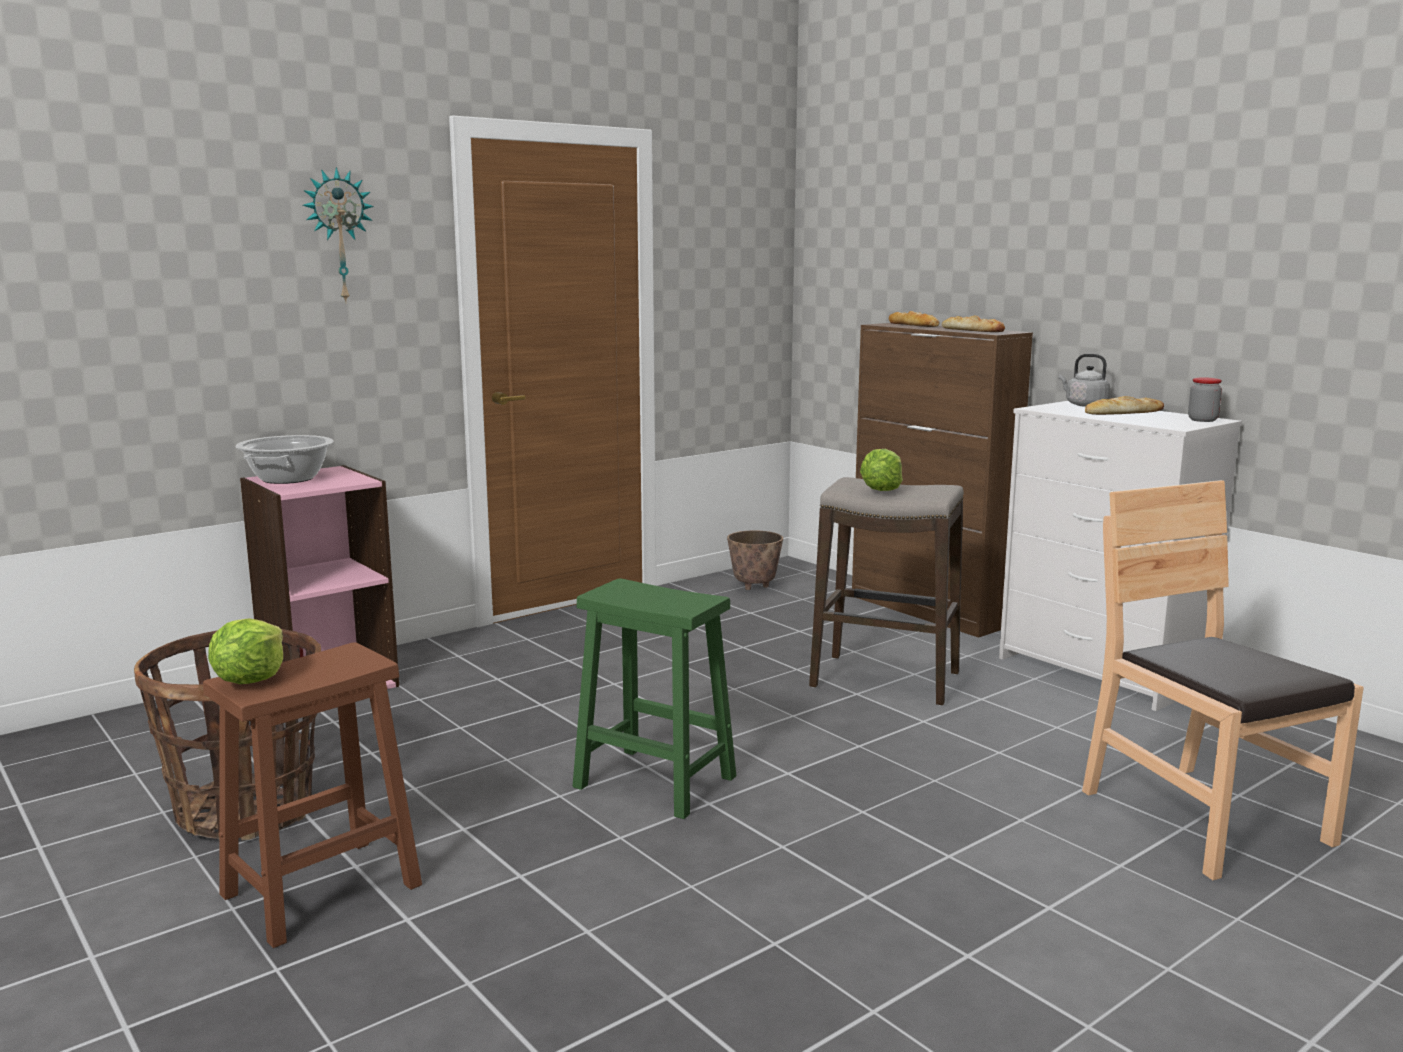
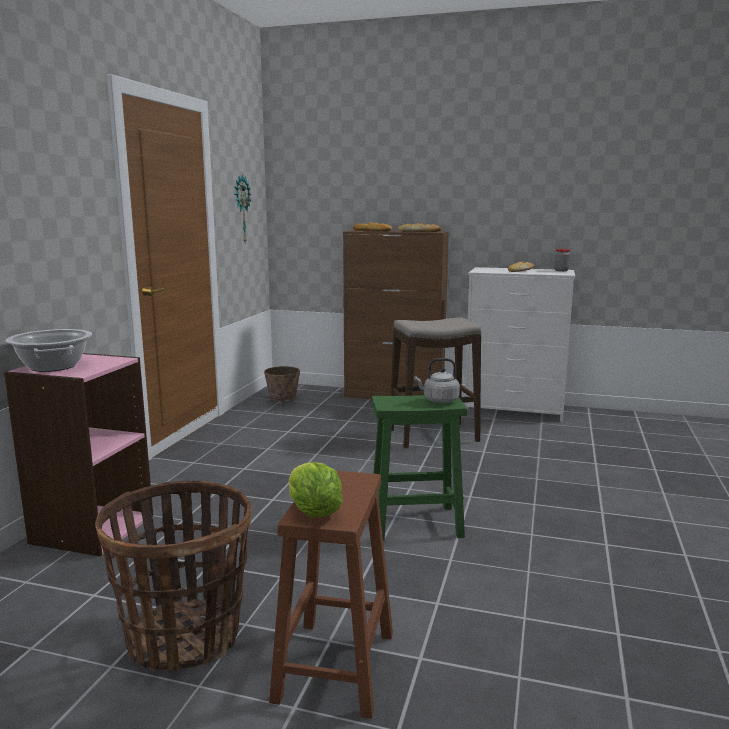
camera: 35 degrees left, 0 degrees up
wall clock [303,167,374,304] -> wall clock moved to [235,174,252,243]
lettuce [860,449,903,491] -> none
grey kettle [1059,354,1110,407] -> grey kettle moved to [414,358,460,403]
brown chair [1082,480,1364,880] -> none

